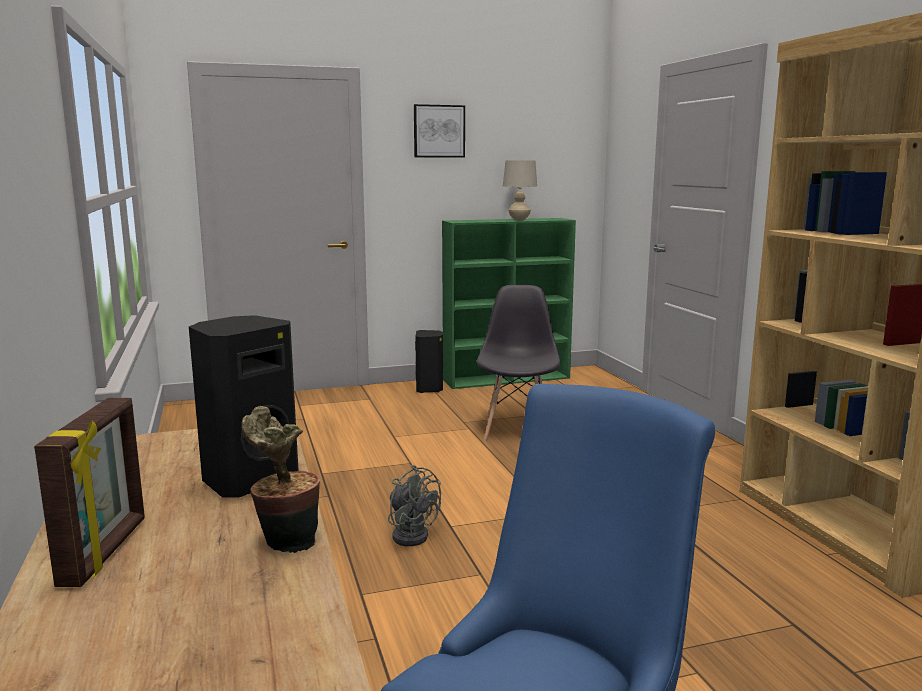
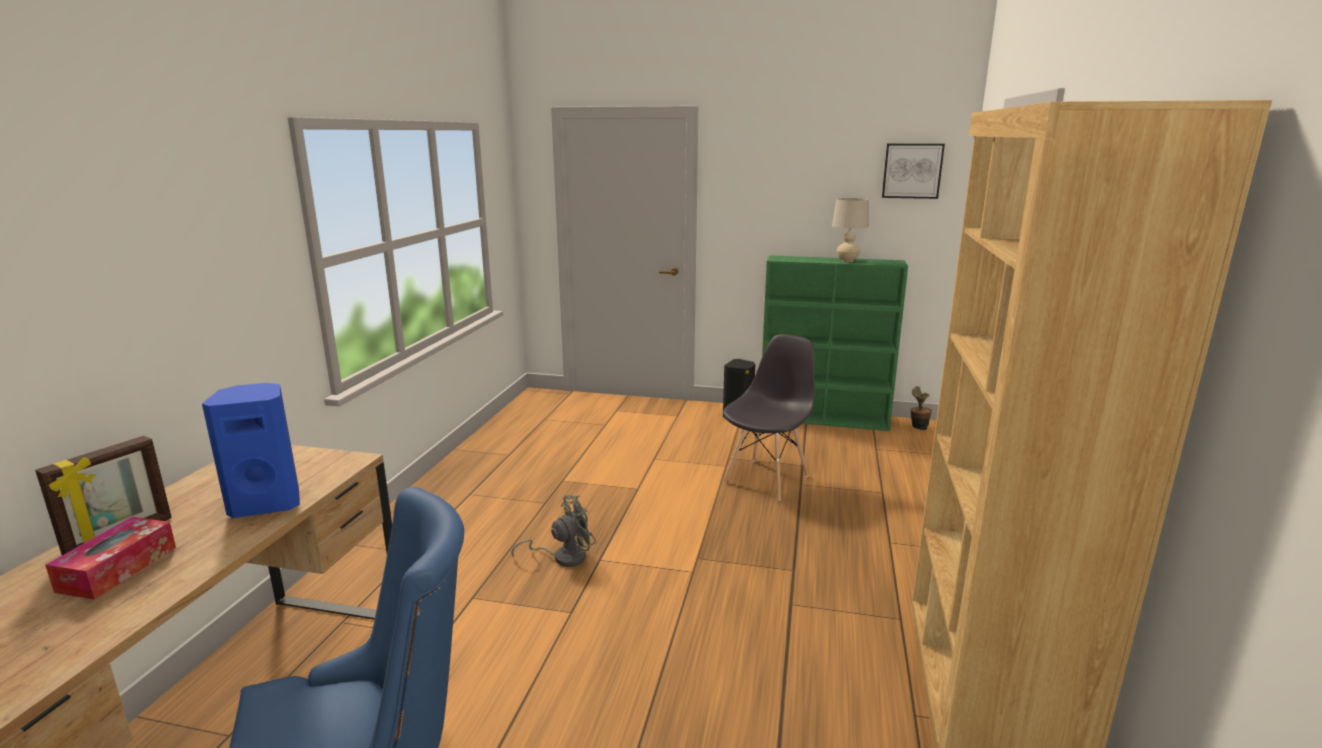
camera: 30 degrees right, 5 degrees up
black speaker [189,315,298,498] -> blue speaker [202,383,300,518]
potted plant [242,406,320,553] -> potted plant moved to [910,386,932,430]
grey fan [388,465,441,546] -> grey fan turned 105 degrees counterclockwise [511,495,596,567]
picture [414,104,465,157] -> picture moved to [882,144,945,199]
none -> tissue box [45,517,176,600]

